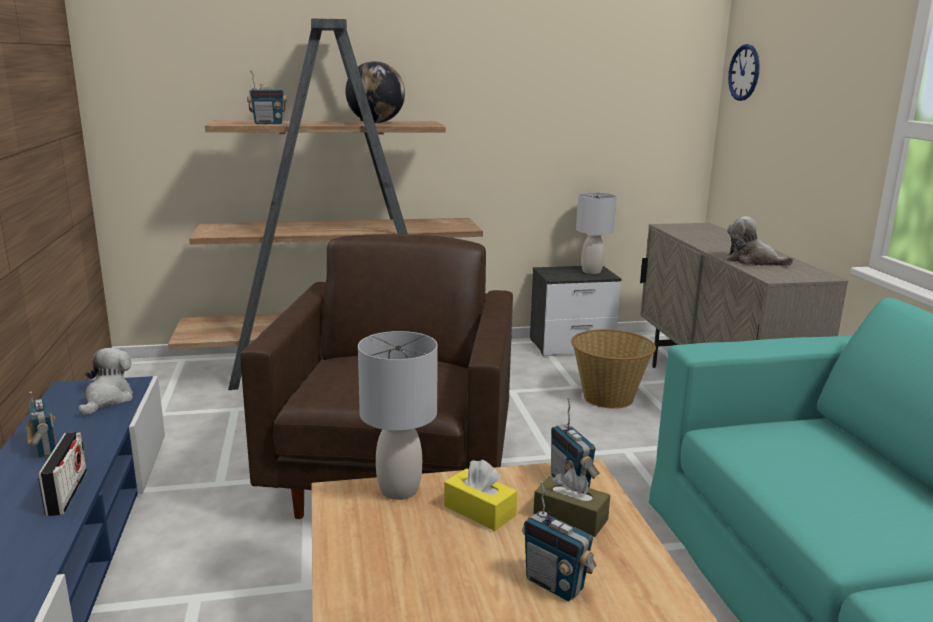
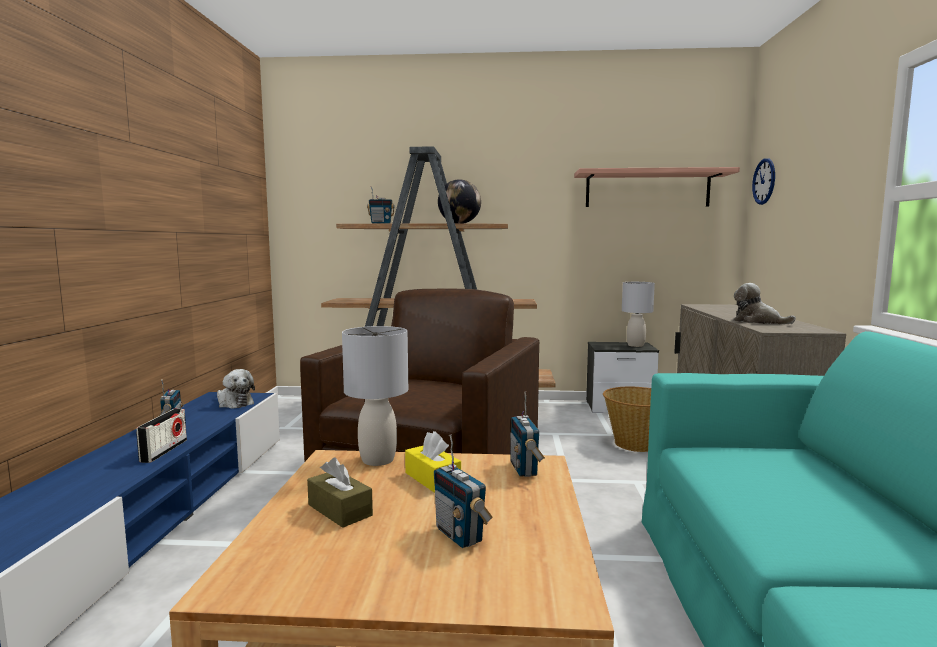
camera: 15 degrees right, 10 degrees down
plush toy [78,348,133,415] -> plush toy turned 105 degrees clockwise [217,369,255,408]
brown tissue box [533,469,610,537] -> brown tissue box moved to [307,457,373,528]
none -> shelf [574,167,740,207]

